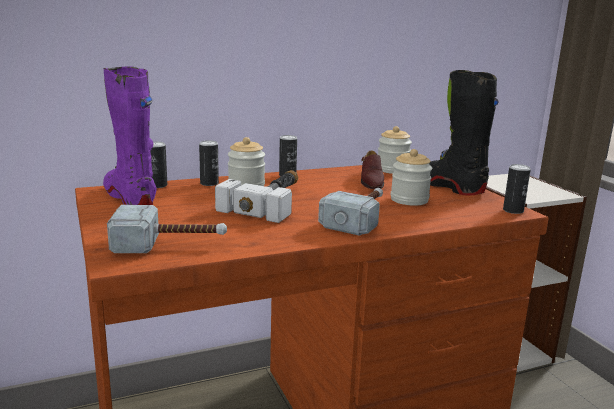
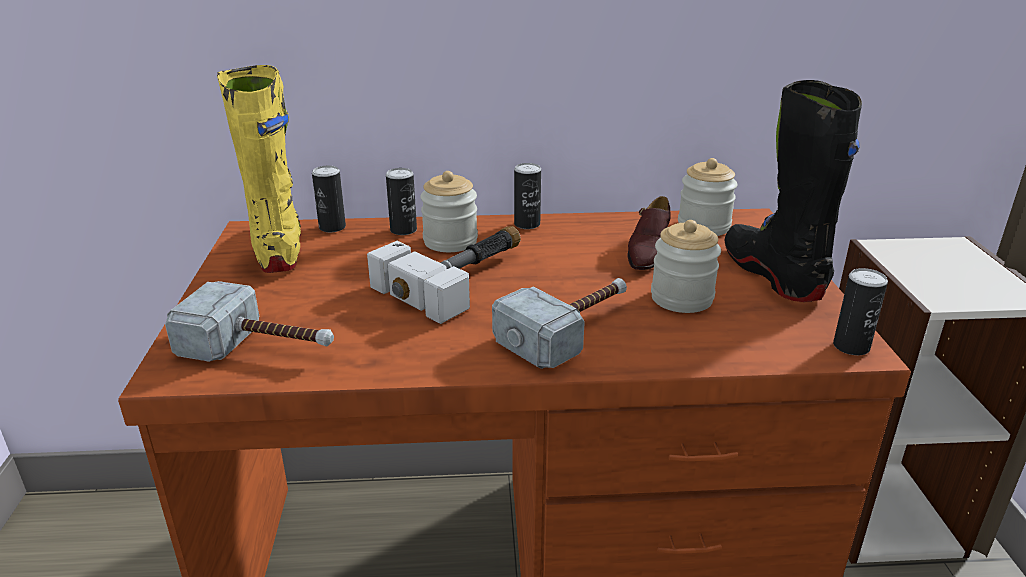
camera: 20 degrees right, 10 degrees up
purple boot [103,66,156,205] -> yellow boot [217,65,301,273]

